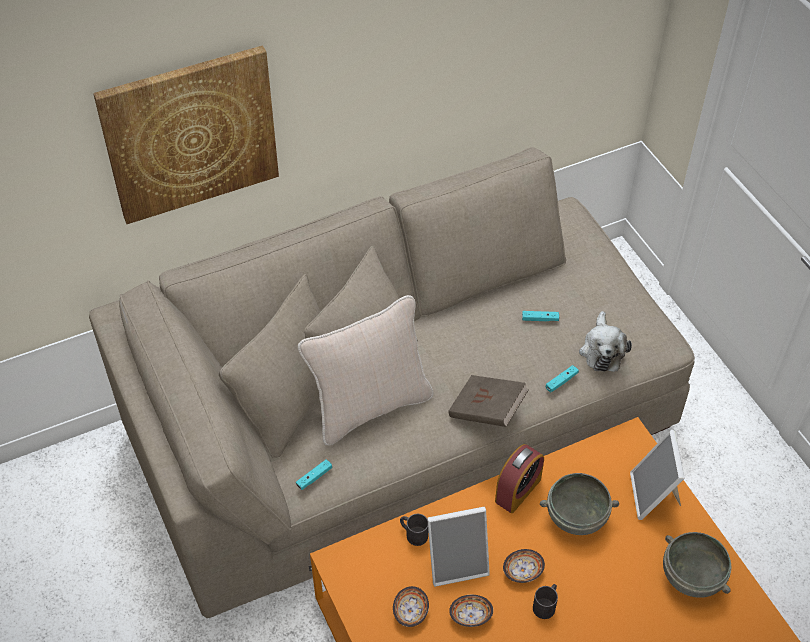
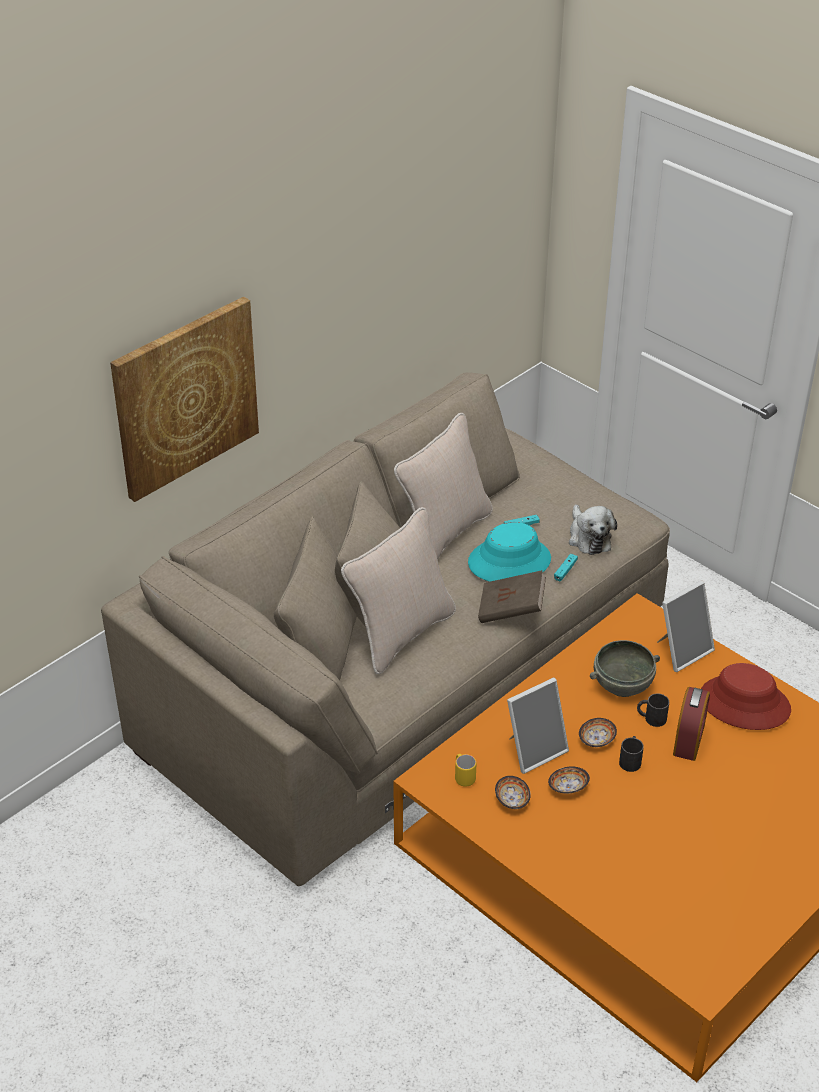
camera: 20 degrees left, 10 degrees down
turquoise game controller [296,459,332,490] -> none
black mug [400,514,428,546] -> black mug moved to [637,693,669,727]
alarm clock [495,444,544,513] -> alarm clock moved to [673,687,710,761]
picture frame [630,430,685,520] -> picture frame turned 105 degrees counterclockwise [657,581,715,672]
grey bowl [663,532,731,598] -> red hat [701,663,791,730]
none -> beige pillow [394,413,493,559]
none -> yellow mug [455,754,477,787]
none -> turquoise hat [468,522,551,582]

